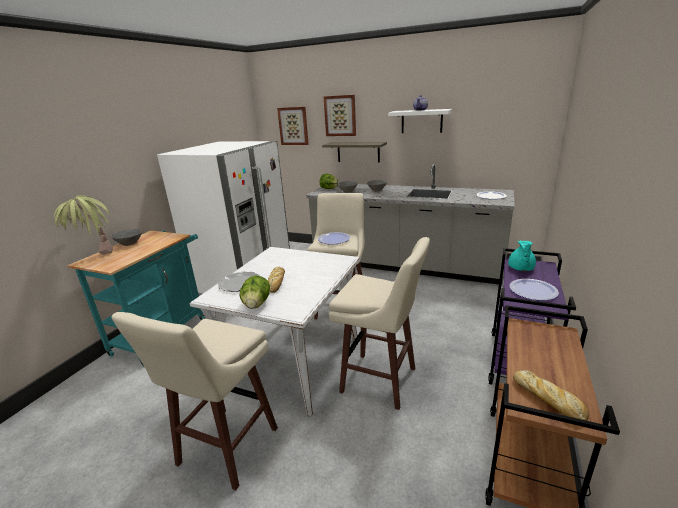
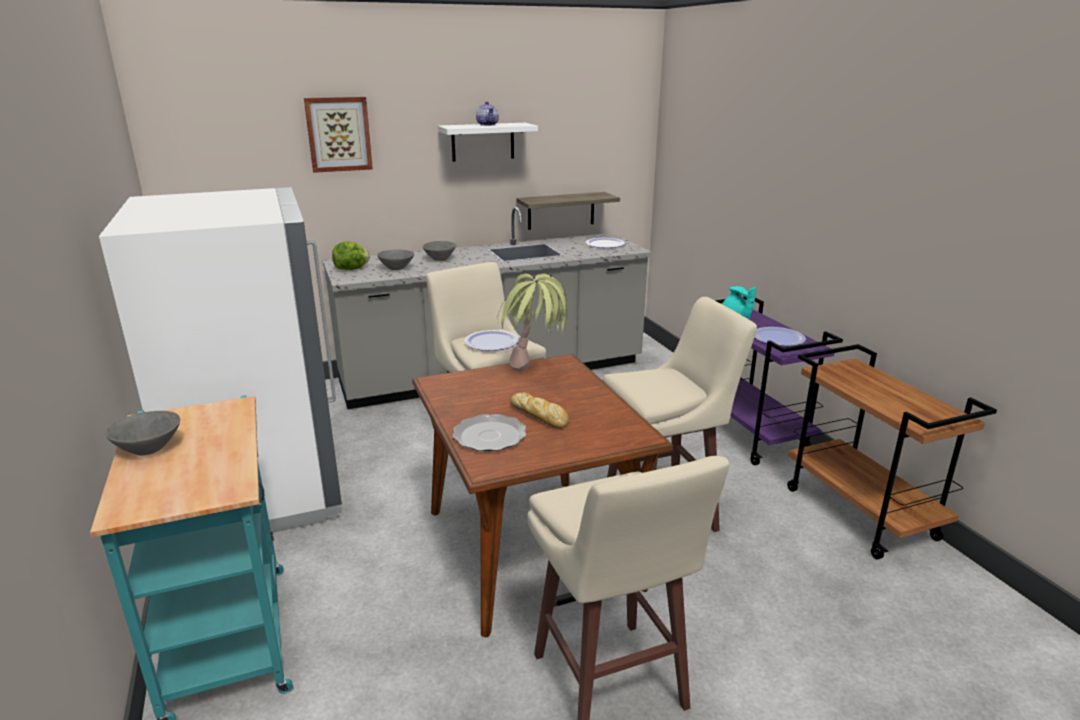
camera: 45 degrees left, 0 degrees up
potted plant [53,195,113,255] -> potted plant moved to [497,273,568,371]
white dining table [190,247,360,416] -> brown dining table [412,354,673,637]
lettuce [240,276,270,309] -> none
picture [277,107,309,145] -> none
shelf [322,142,387,163] -> shelf moved to [516,192,620,230]
bread [513,370,589,421] -> none

